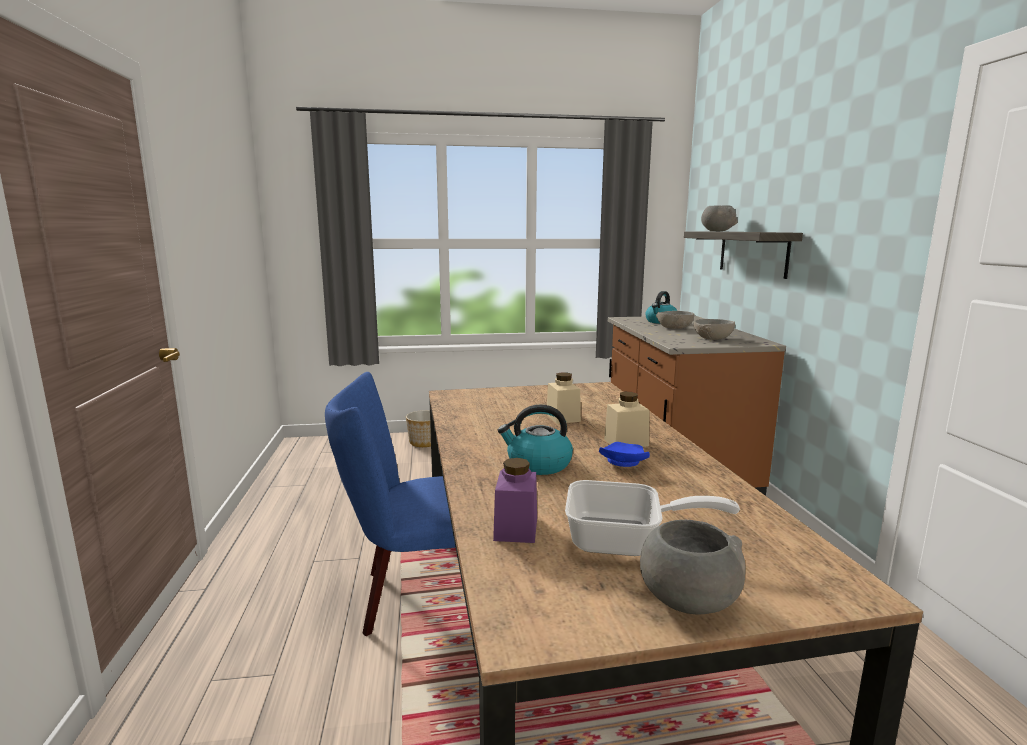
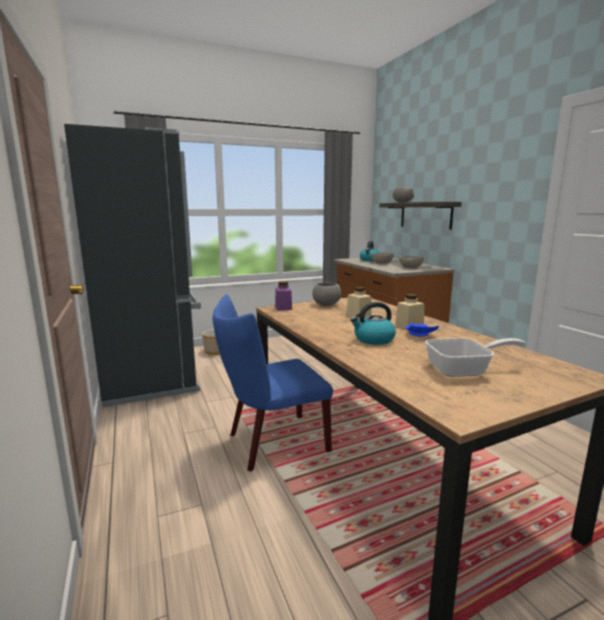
camera: 15 degrees left, 0 degrees up
purple jar [493,458,537,543] -> purple jar moved to [275,281,292,311]
grey bowl [640,520,745,614] -> grey bowl moved to [312,283,341,306]
none -> black fridge [64,124,201,407]

